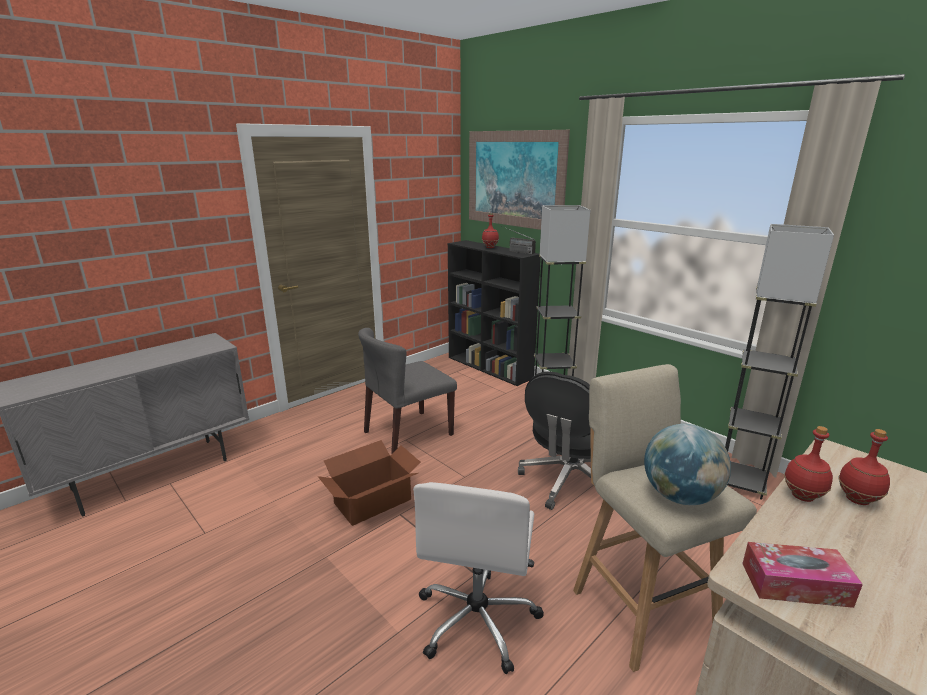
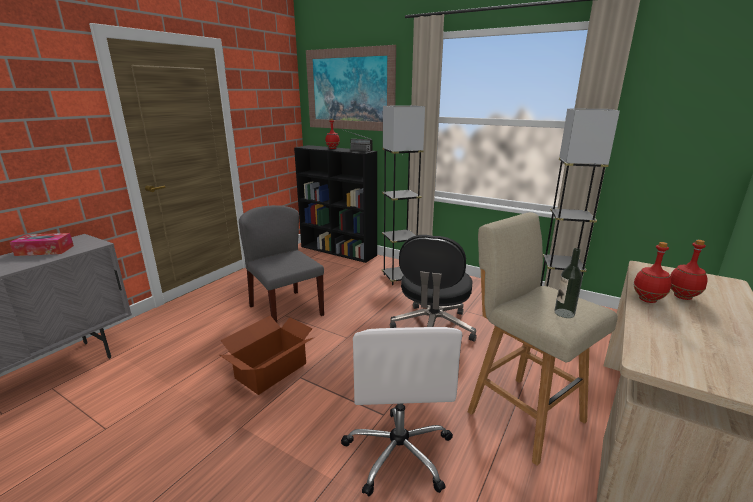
camera: 15 degrees left, 0 degrees up
grey chair [358,328,457,455] -> grey chair turned 105 degrees clockwise [239,205,324,323]
globe [644,424,731,505] -> bottle [554,248,583,318]
tissue box [742,542,863,608] -> tissue box moved to [10,233,74,256]

